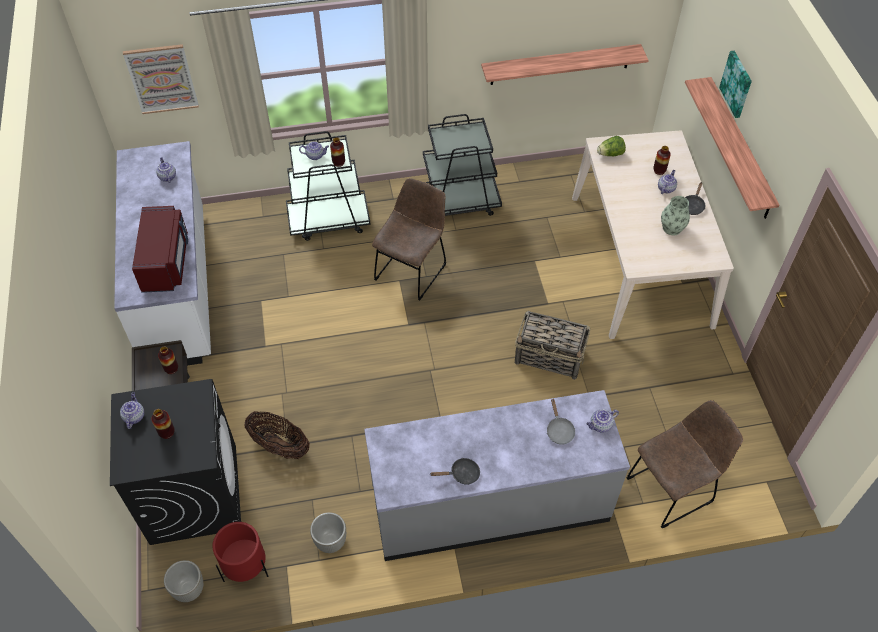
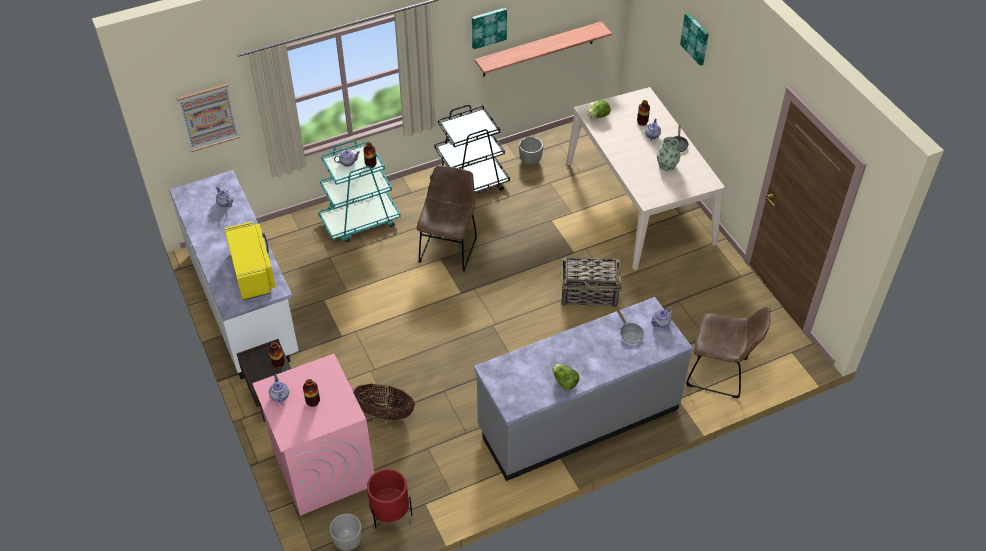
camera: 15 degrees left, 5 degrees down
black washing machine [110,379,241,545] -> pink washing machine [252,354,374,516]
red microwave [132,206,188,293] -> yellow microwave [224,222,276,300]
black cart [286,131,371,241] -> turquoise cart [318,140,401,242]
grey planter [310,512,346,553] -> grey planter moved to [519,137,543,165]
black frying pan [430,458,480,485] -> lettuce [552,364,579,390]
brown chair [627,400,743,529] -> brown chair turned 60 degrees clockwise [686,306,771,398]
shelf [685,77,780,219] -> none
none -> picture [472,8,507,49]

